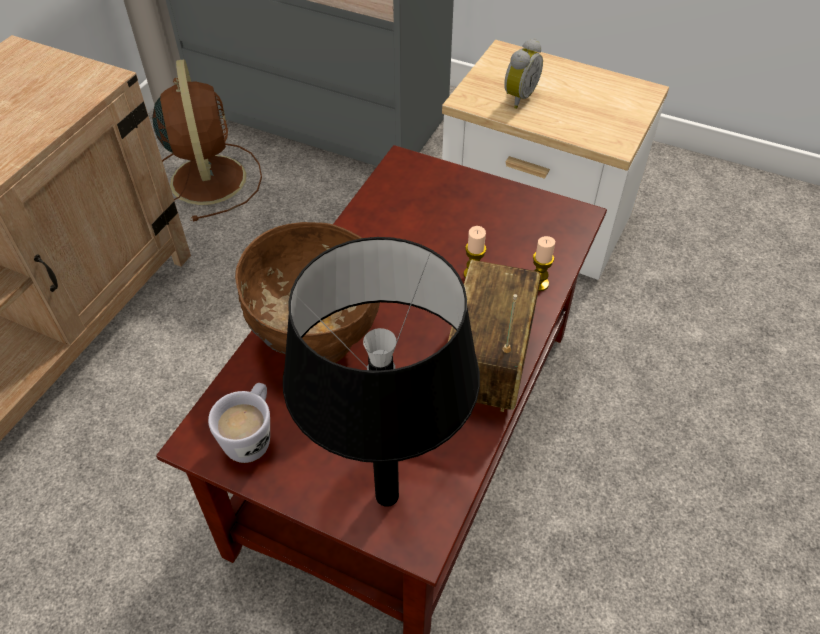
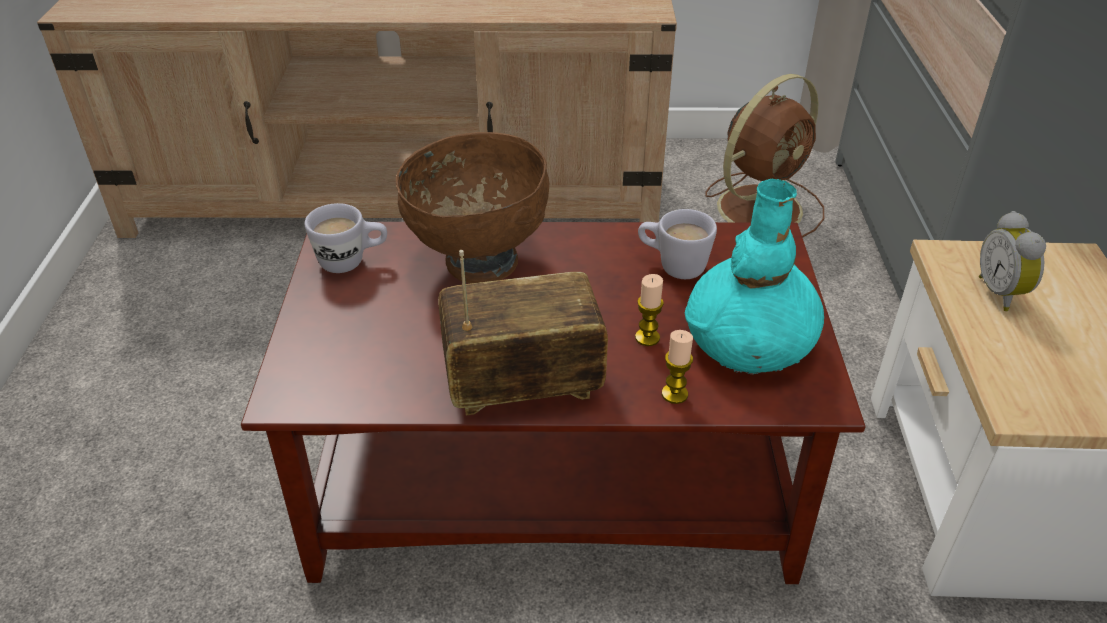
camera: 65 degrees right, 10 degrees down
black table lamp [283,237,480,507] -> none
alarm clock [504,39,543,109] -> alarm clock turned 75 degrees clockwise [979,211,1046,311]
none -> white mug [638,209,717,279]
none -> turquoise vase [685,178,824,374]

